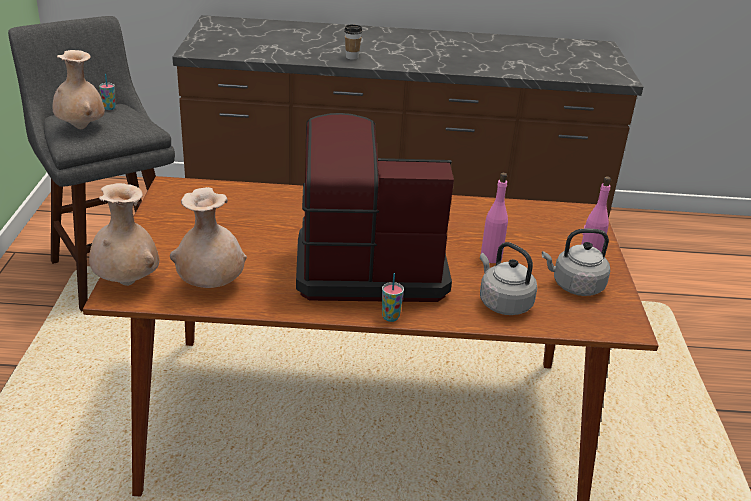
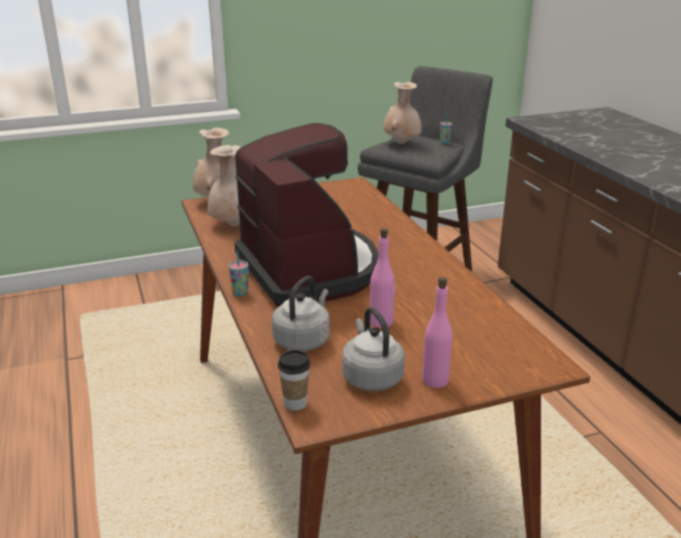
camera: 70 degrees right, 5 degrees down
cup [344,24,362,60] -> cup moved to [278,350,310,411]

